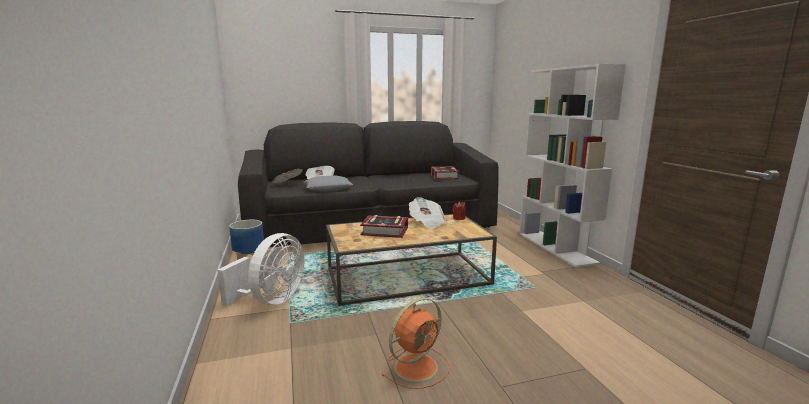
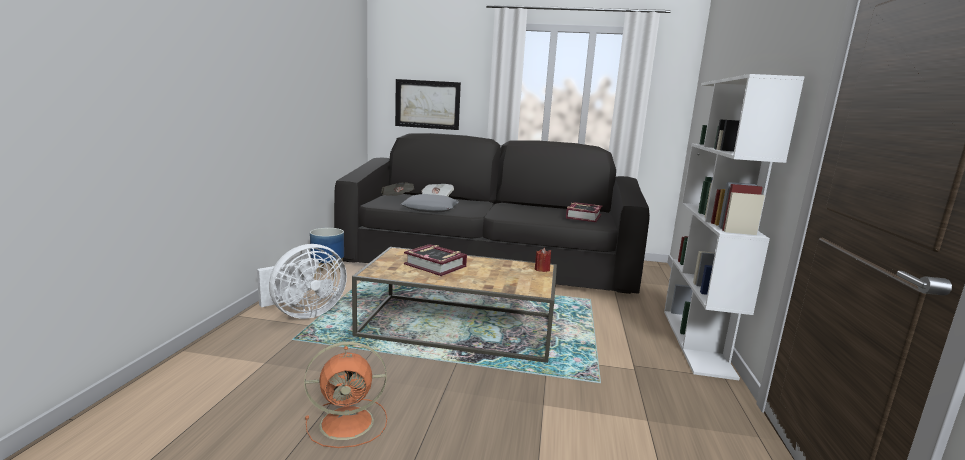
camera: 25 degrees right, 0 degrees up
newspaper [409,197,446,229] -> none
none -> picture [395,79,461,130]

